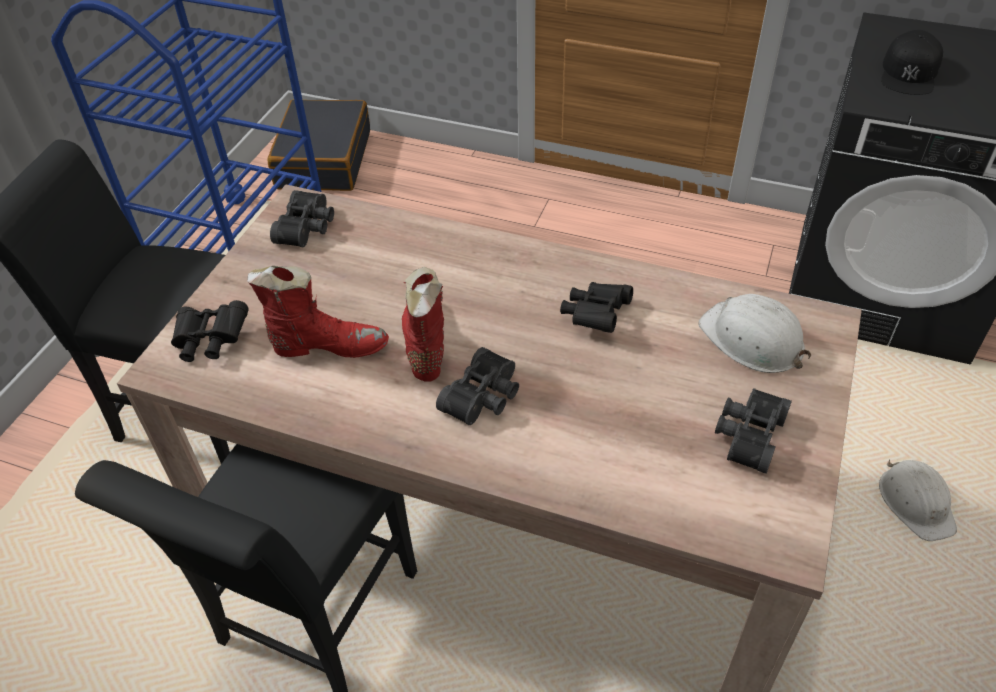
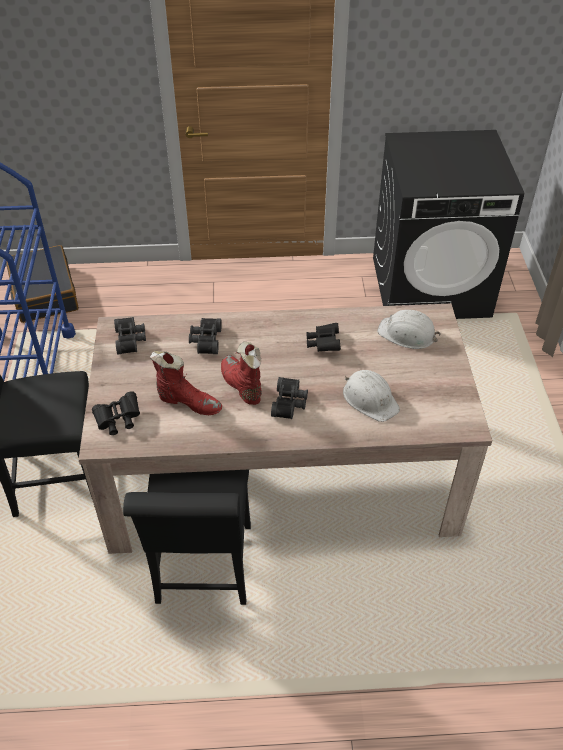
camera: 25 degrees left, 0 degrees up
red boot [247,266,389,358] -> red boot turned 45 degrees clockwise [150,351,222,415]
black binoculars [715,388,792,474] -> black binoculars moved to [189,318,222,354]
white hard hat [879,459,957,541] -> white hard hat moved to [343,370,400,422]
black cap [881,30,943,95] -> none

